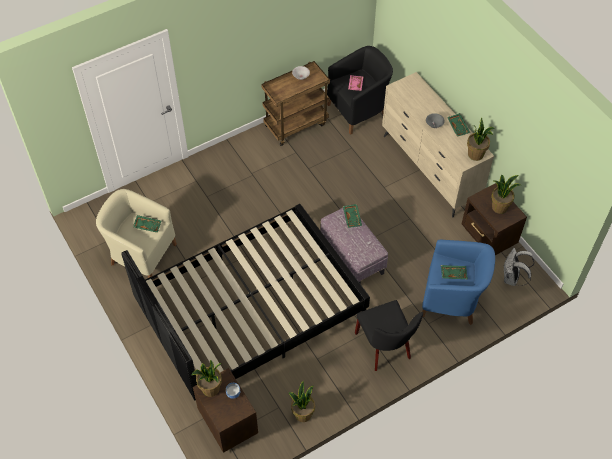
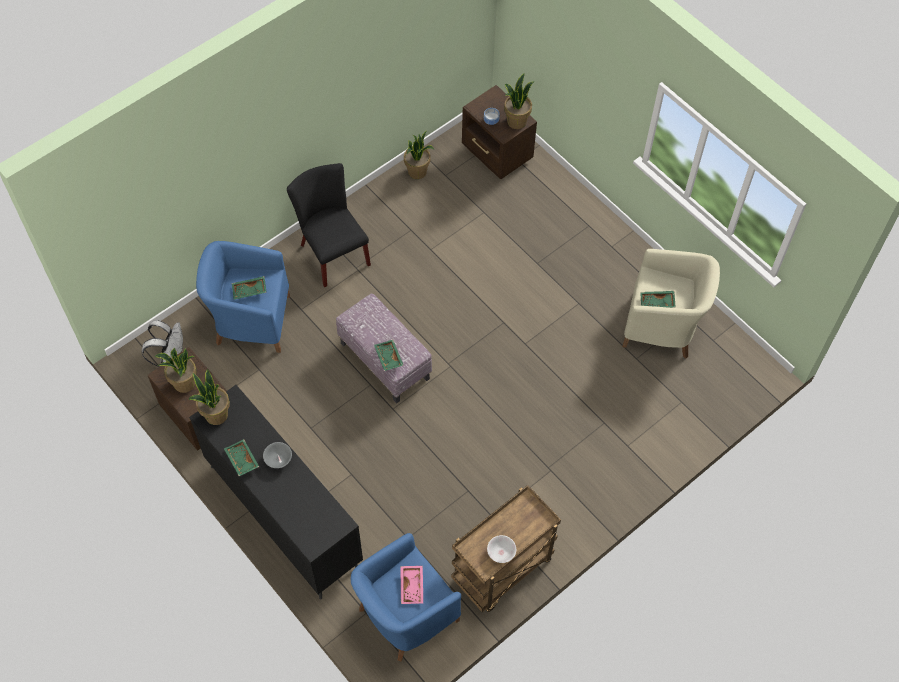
camera: 170 degrees right, 5 degrees up
black bed [121,204,370,400] -> none
black armchair [327,46,393,135] -> blue armchair [351,533,461,662]
beige dresser [382,72,494,217] -> black dresser [189,385,363,599]

